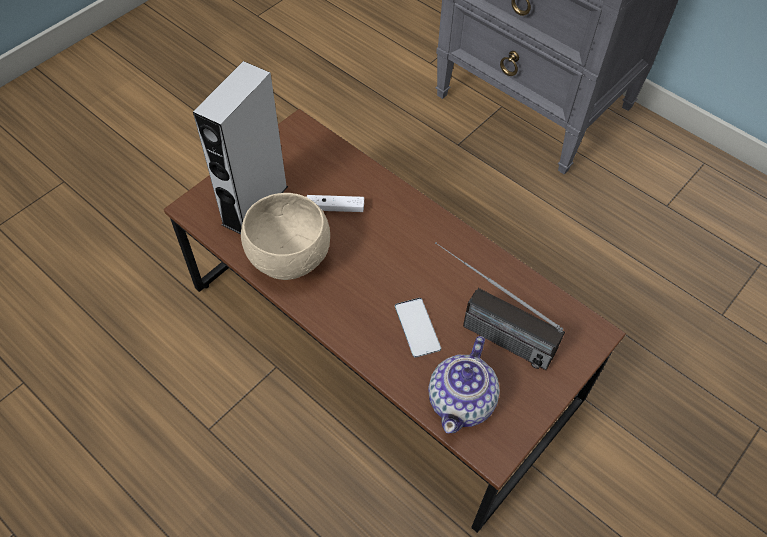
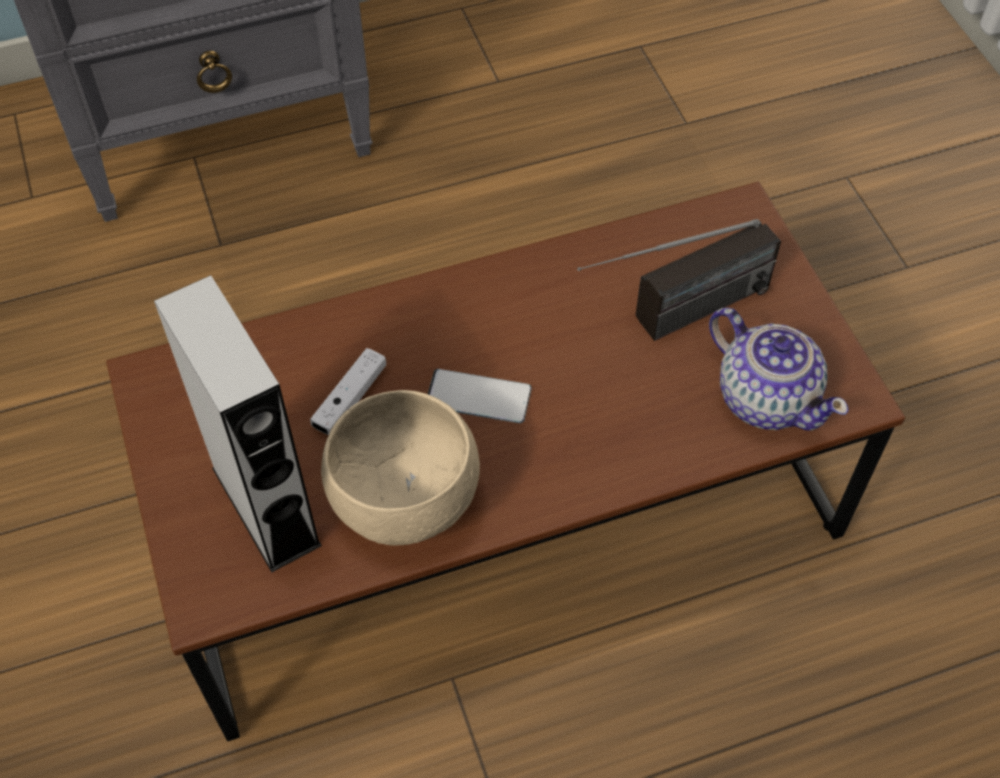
camera: 60 degrees left, 0 degrees up
phone [395,298,441,358] -> phone moved to [428,369,532,423]

